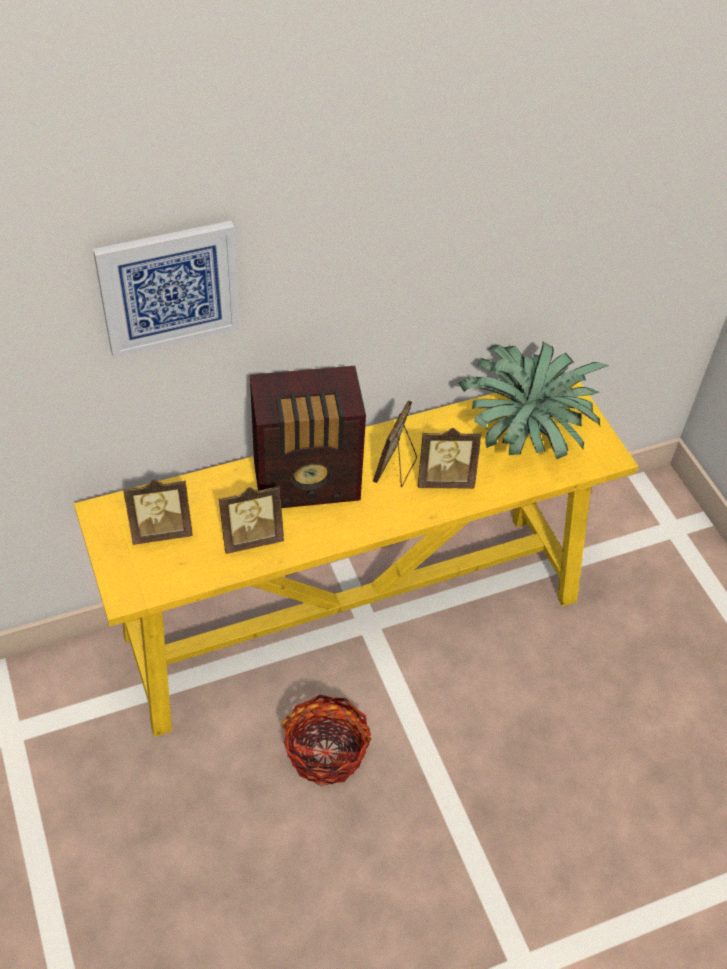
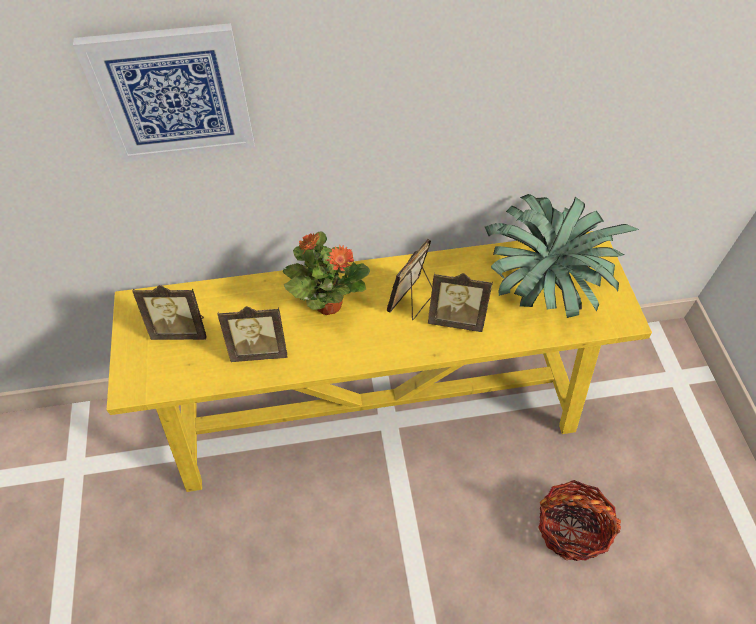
camera: 15 degrees right, 5 degrees up
radio [250,366,366,508] -> potted plant [283,231,370,315]
basket [281,695,371,786] -> basket moved to [538,480,621,561]

